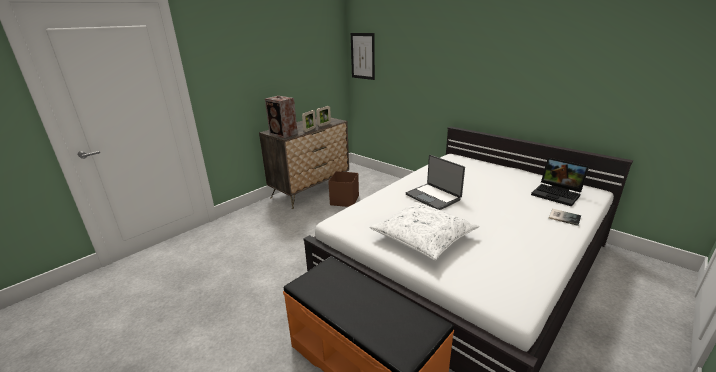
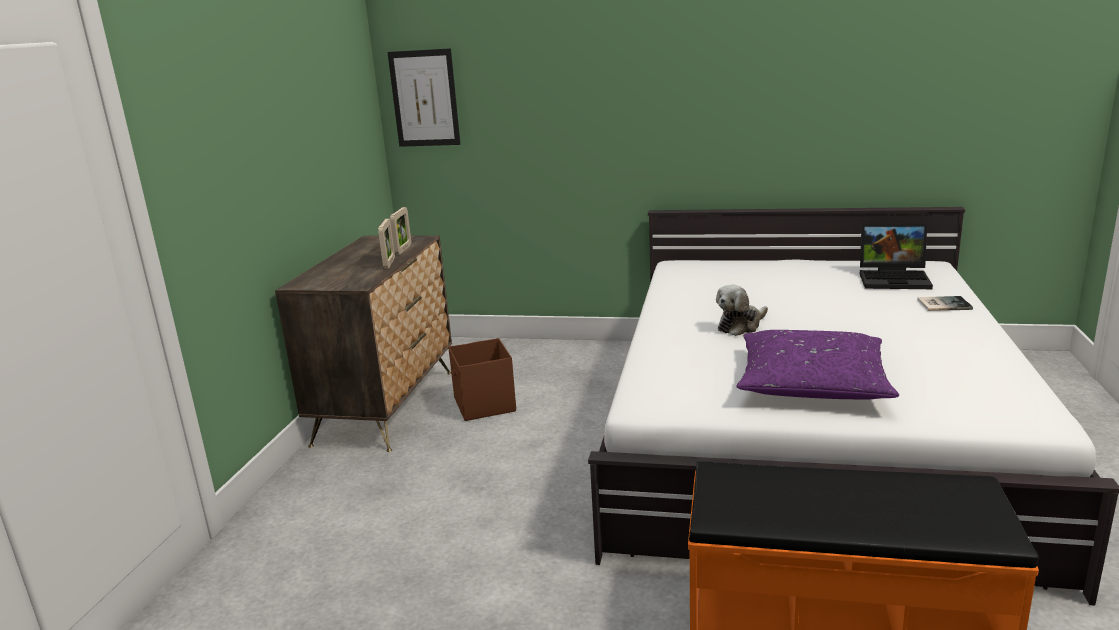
camera: 30 degrees left, 5 degrees down
speaker [265,96,298,138] -> none
white pillow [370,202,479,260] -> purple pillow [737,330,899,400]
laptop [406,155,465,210] -> plush toy [716,285,768,336]

